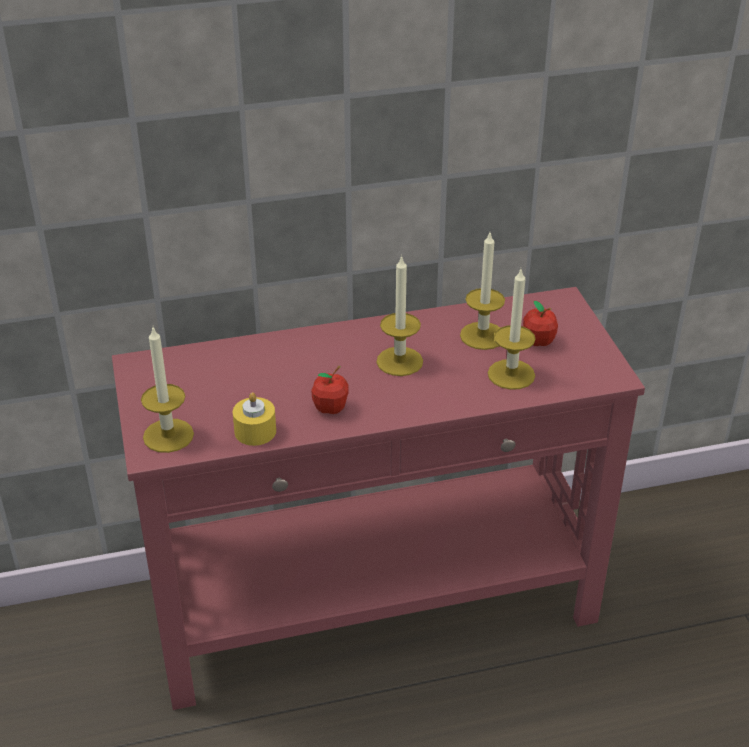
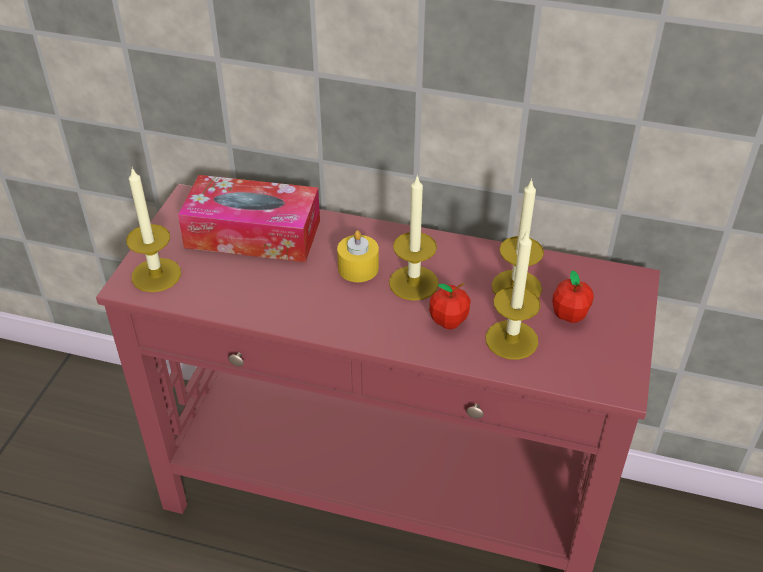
camera: 30 degrees right, 5 degrees up
yellow candle [233,392,276,446] -> yellow candle moved to [337,230,379,282]
apple [311,366,349,414] -> apple moved to [429,283,471,329]
none -> tissue box [178,175,320,262]

